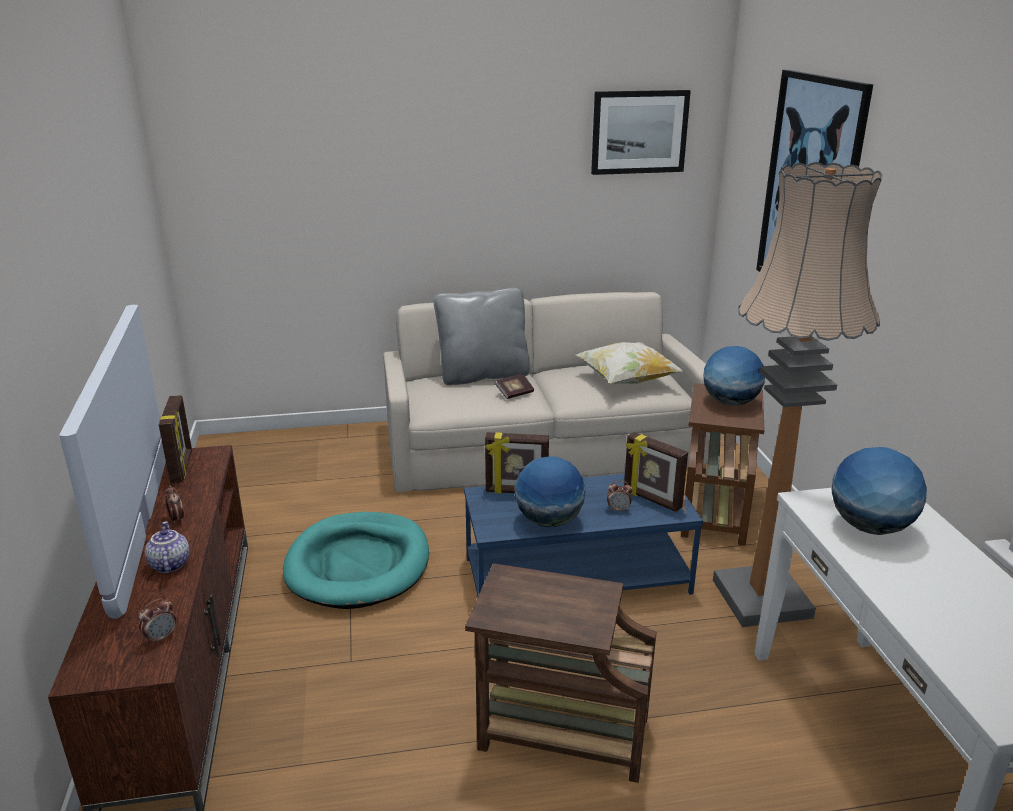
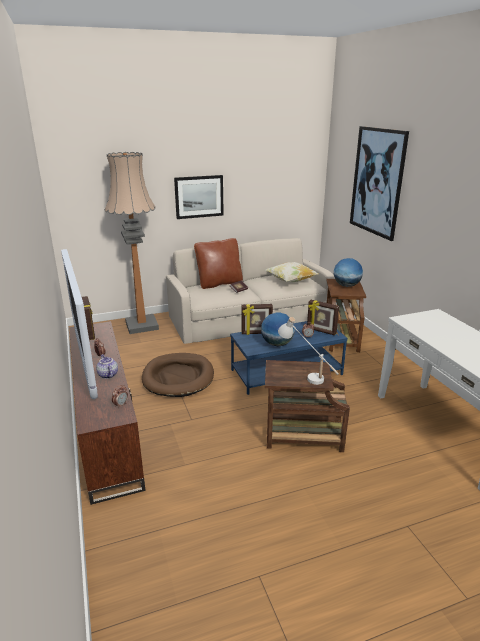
camera: 10 degrees left, 0 degrees up
turquoise dog bed [283,512,429,609] -> brown dog bed [142,353,214,397]
grey pillow [434,288,530,386] -> brown pillow [194,238,243,289]
picture [591,90,691,175] -> picture moved to [174,175,224,219]
floor lamp [713,162,883,627] -> floor lamp moved to [105,152,159,334]
globe [832,447,927,535] -> none
none -> white table lamp [278,317,339,385]

